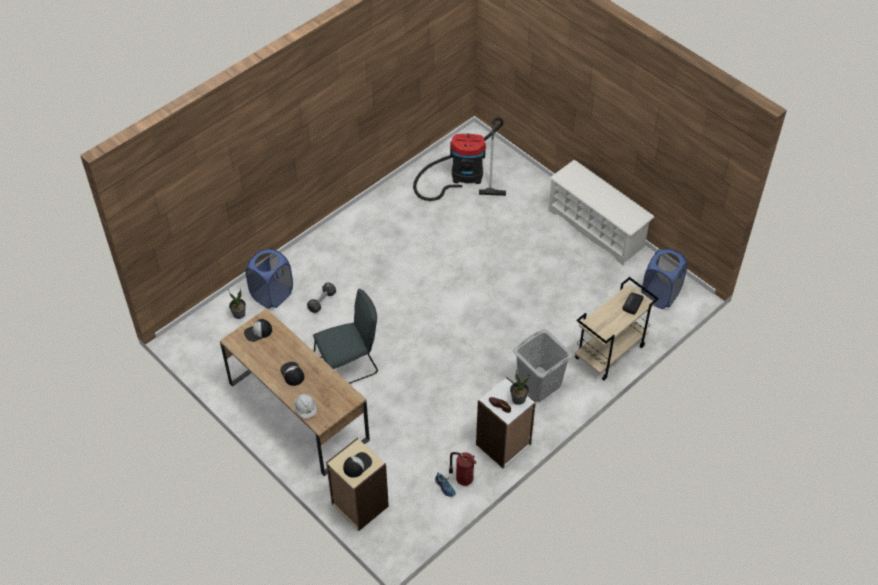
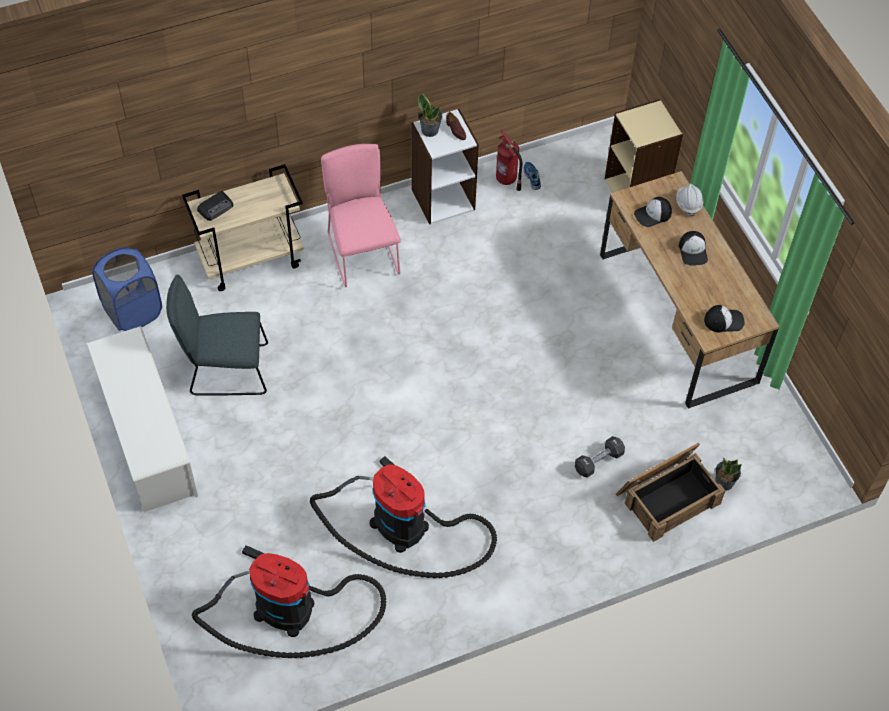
camera: 160 degrees left, 5 degrees up
blue laundry basket [246,248,293,309] -> crate [616,443,725,542]
grey chair [313,289,378,384] -> grey chair moved to [166,275,268,396]
cap [343,452,372,478] -> cap moved to [634,197,672,227]
grey laundry basket [513,329,573,401] -> pink chair [321,144,401,287]
none -> vacuum cleaner [310,456,497,578]

